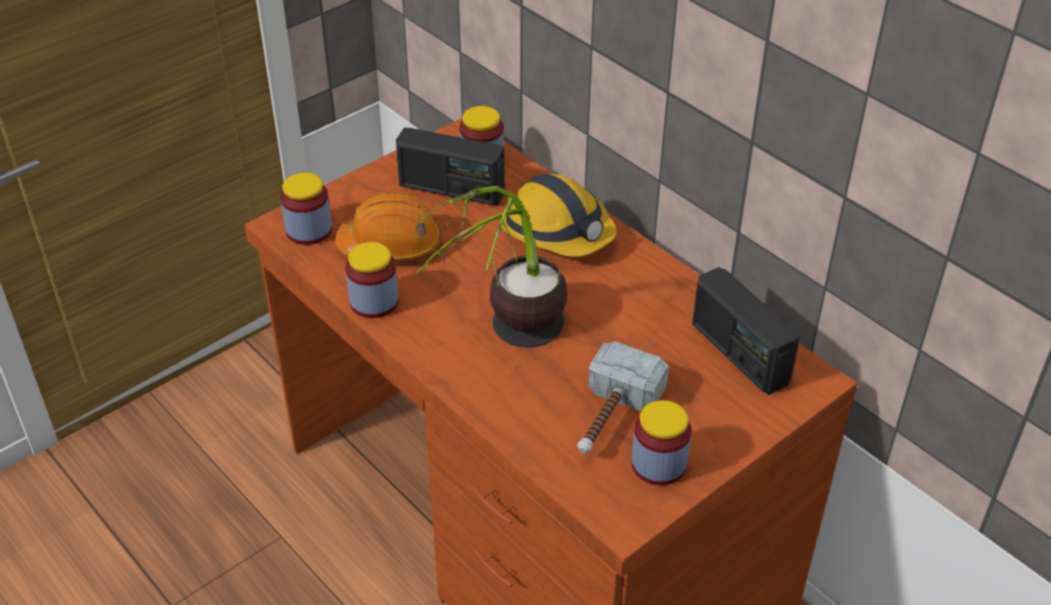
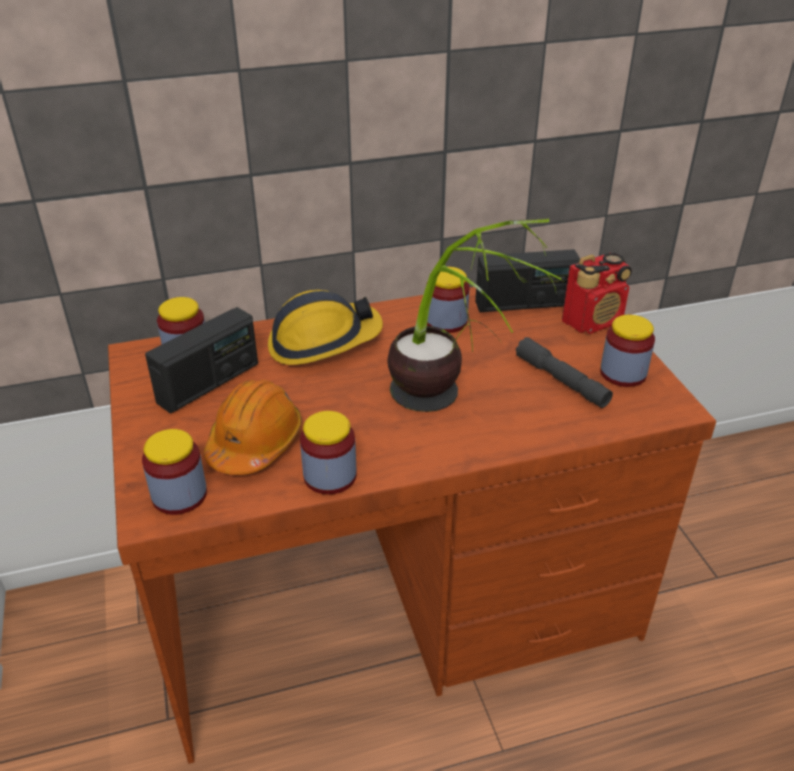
camera: 65 degrees left, 5 degrees down
hammer [577,341,669,453] -> grey flashlight [516,337,613,408]
none -> jar [426,266,469,333]
none -> radio [562,253,632,334]

